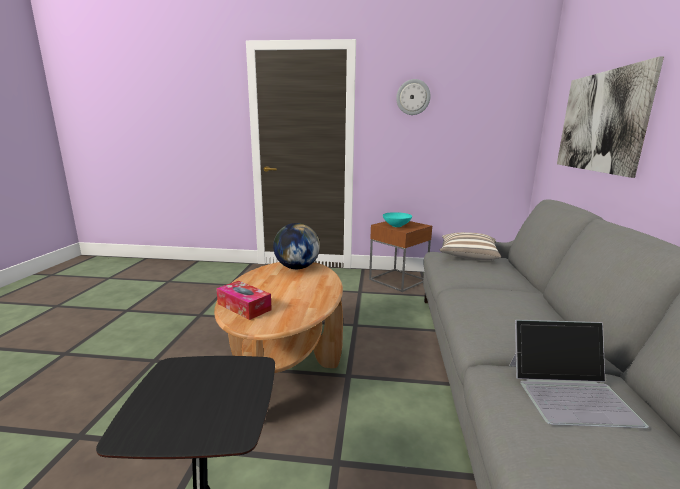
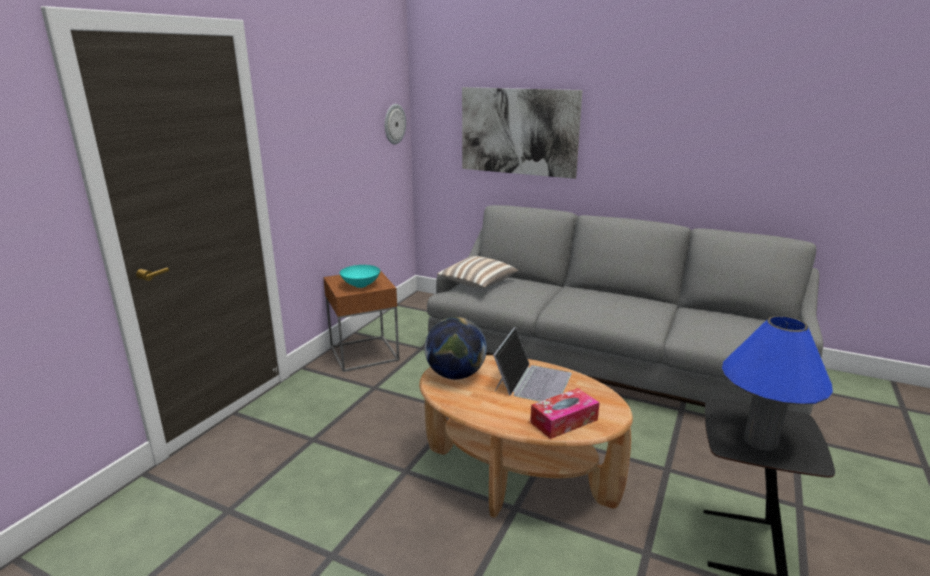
camera: 70 degrees left, 5 degrees up
wall clock [396,79,431,115] -> wall clock moved to [385,104,406,144]
laptop [509,320,649,428] -> laptop moved to [493,327,572,402]
none -> blue table lamp [722,316,833,451]

